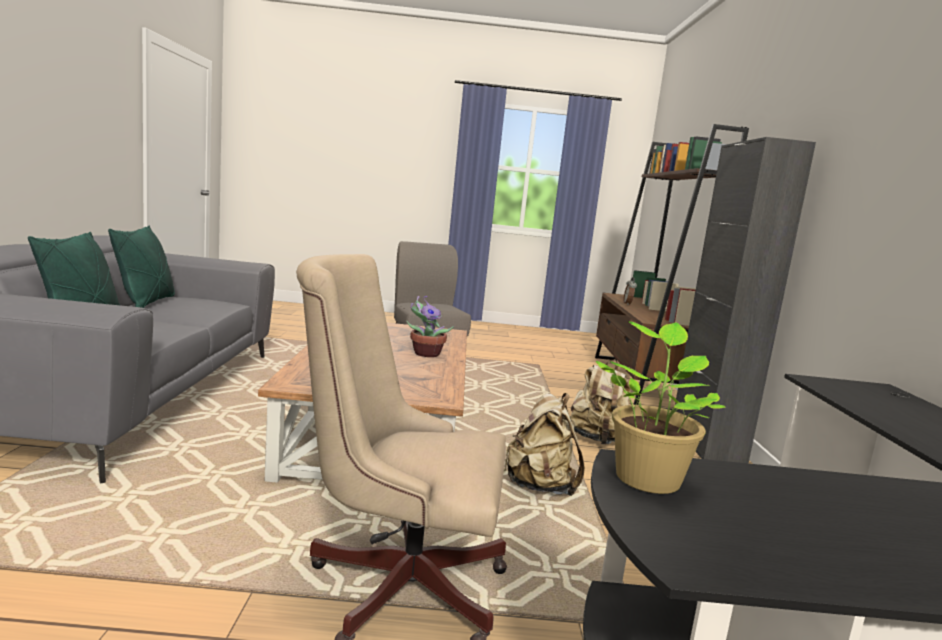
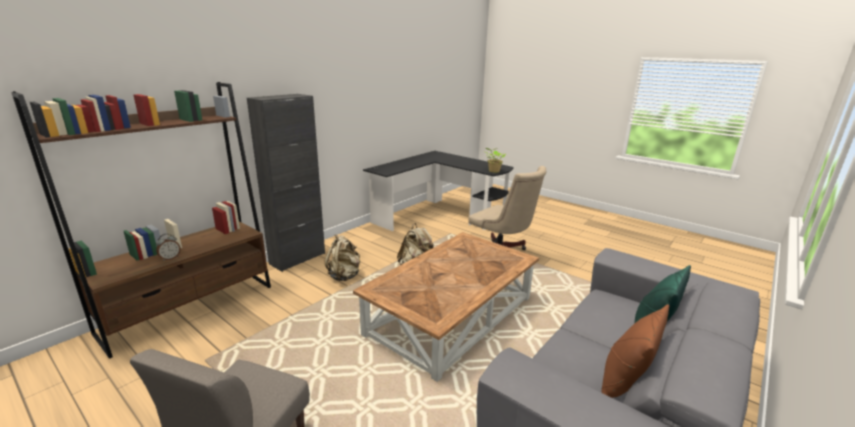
camera: 140 degrees left, 10 degrees up
green pillow [108,226,175,308] -> brown pillow [601,304,669,398]
potted plant [407,296,454,357] -> none

